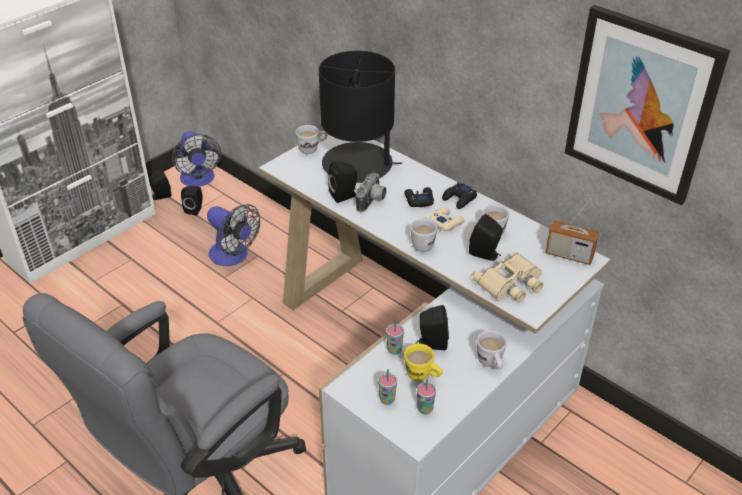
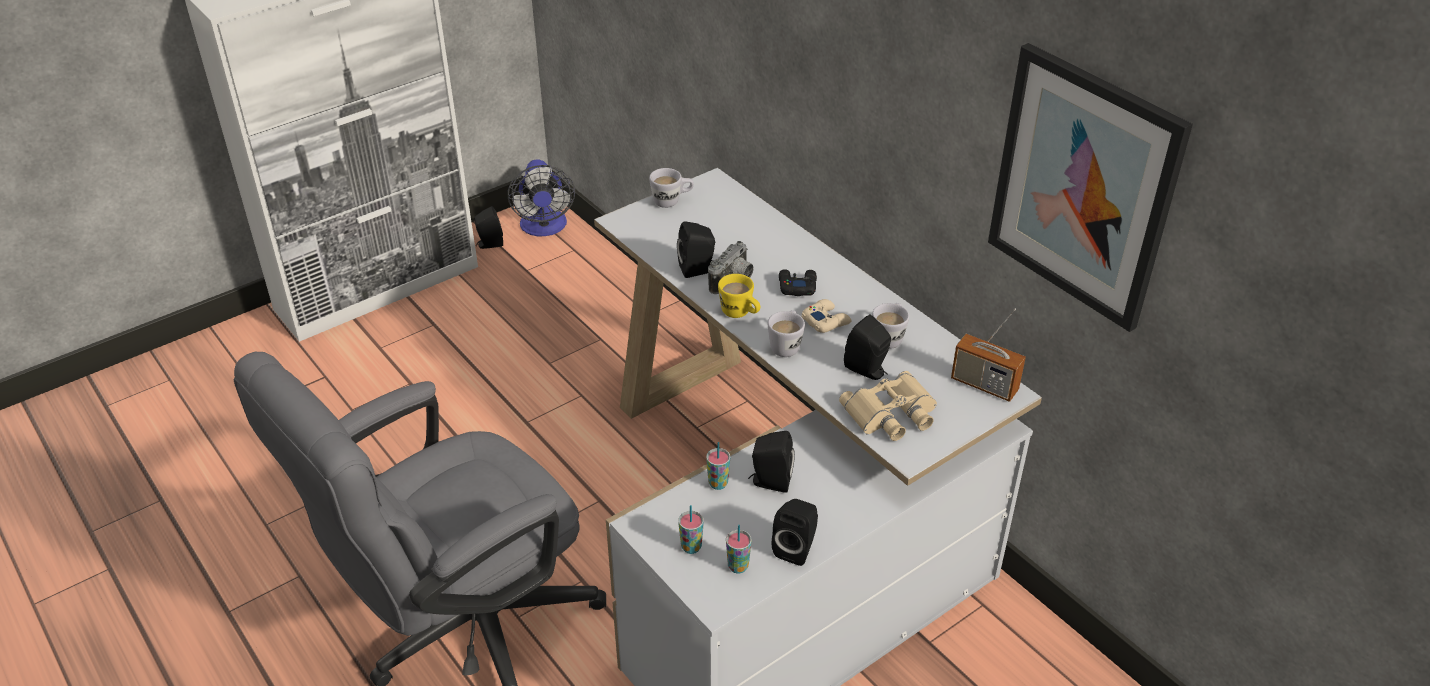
camera: 10 degrees right, 0 degrees up
black speaker [181,186,202,216] -> black speaker moved to [772,499,818,566]
fan [207,204,260,266] -> none
black table lamp [319,51,402,183] -> none
yellow mug [404,343,443,381] -> yellow mug moved to [718,274,760,318]
black game controller [442,182,477,209] -> none
white mug [477,330,507,370] -> none

